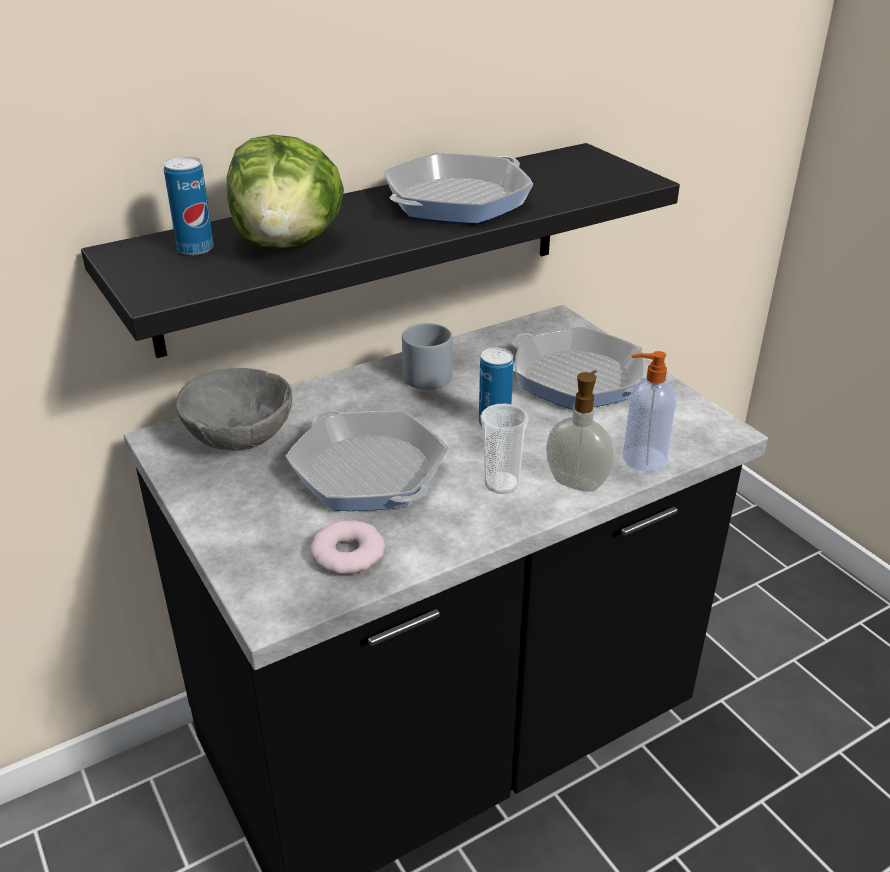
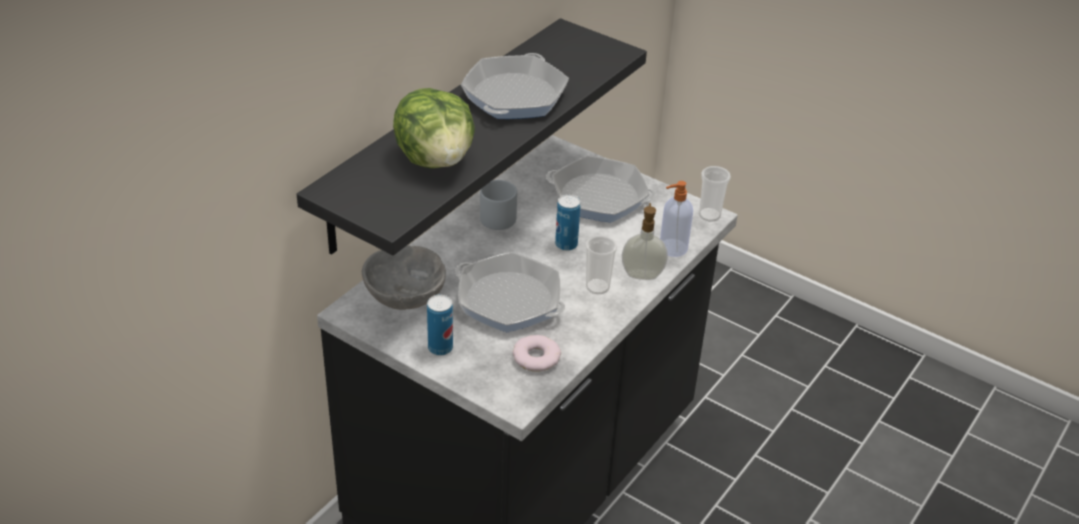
camera: 25 degrees left, 5 degrees up
can [163,156,214,255] -> can moved to [427,295,453,355]
none -> cup [699,166,731,222]

